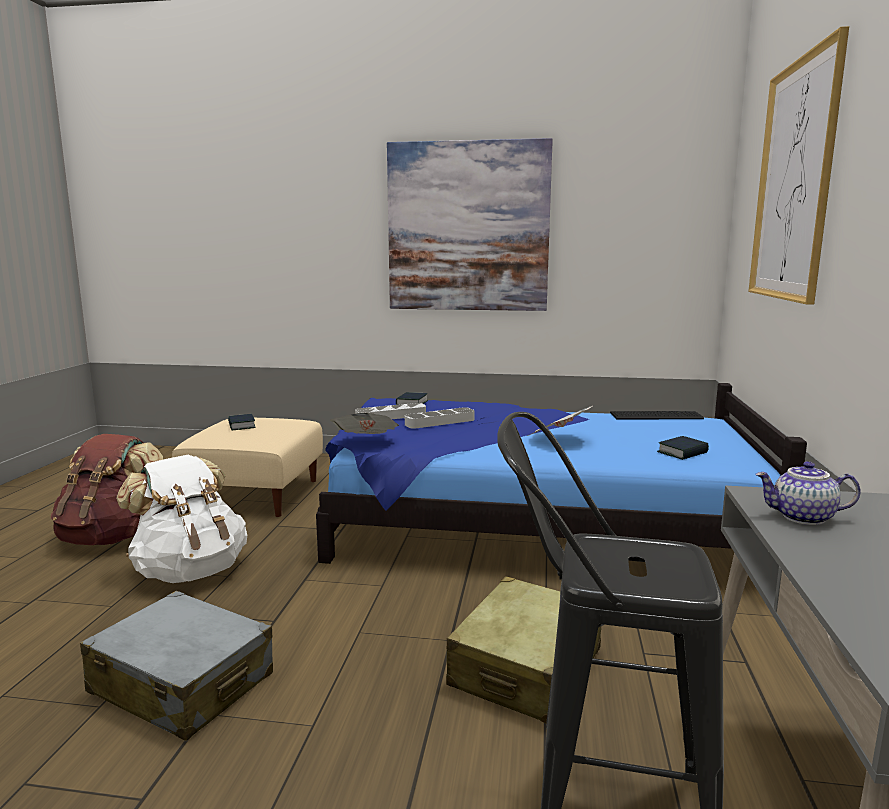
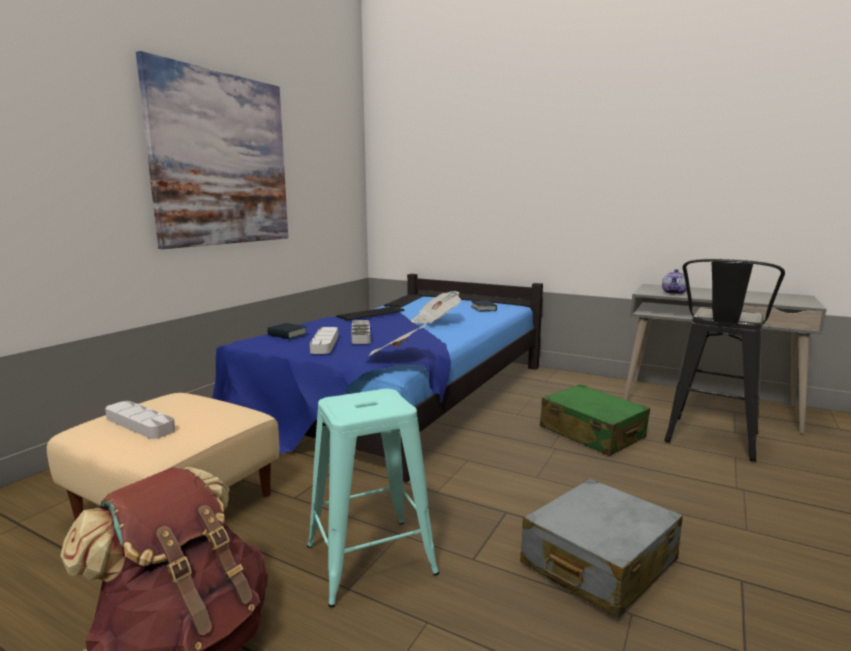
camera: 70 degrees left, 0 degrees up
white backpack [116,455,247,583] -> turquoise stool [307,389,439,607]
book [228,414,256,430] -> grey tray [105,401,175,439]
beige suitcase [446,576,601,723] -> green suitcase [540,384,650,456]
picture [748,26,849,305] -> none
none -> keyboard [336,306,405,320]

